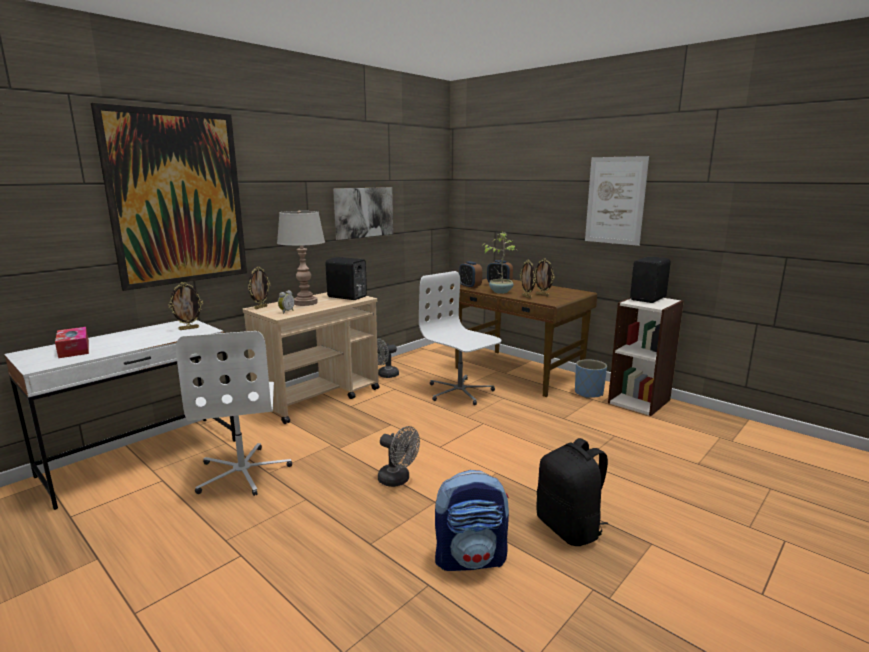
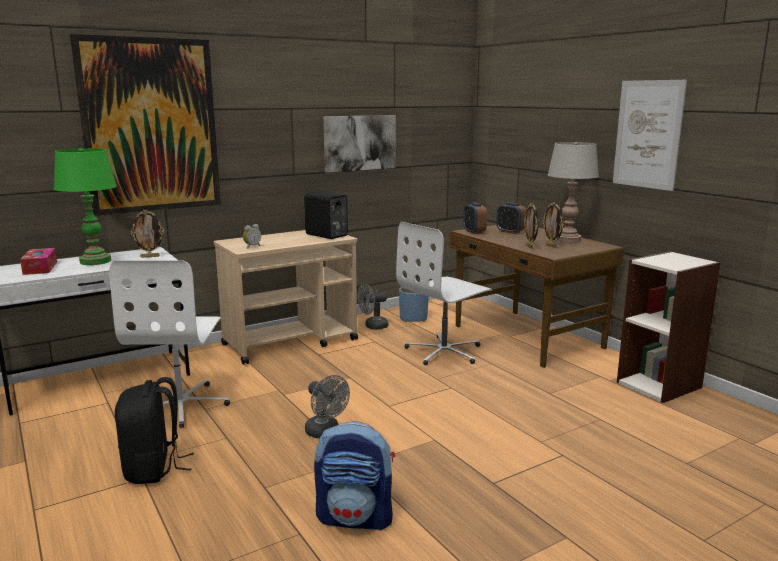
camera: 15 degrees right, 0 degrees up
picture frame [248,267,270,309] -> none
grey table lamp [277,211,325,306] -> grey table lamp moved to [548,142,599,243]
white office chair [419,271,502,405] -> white office chair turned 105 degrees counterclockwise [396,222,492,365]
potted plant [482,231,516,294] -> none
black backpack [536,438,608,546] -> black backpack moved to [115,377,194,484]
blue planter [575,359,607,399] -> blue planter moved to [399,287,429,322]
black speaker [630,256,671,303] -> none
none -> green table lamp [54,148,117,265]

